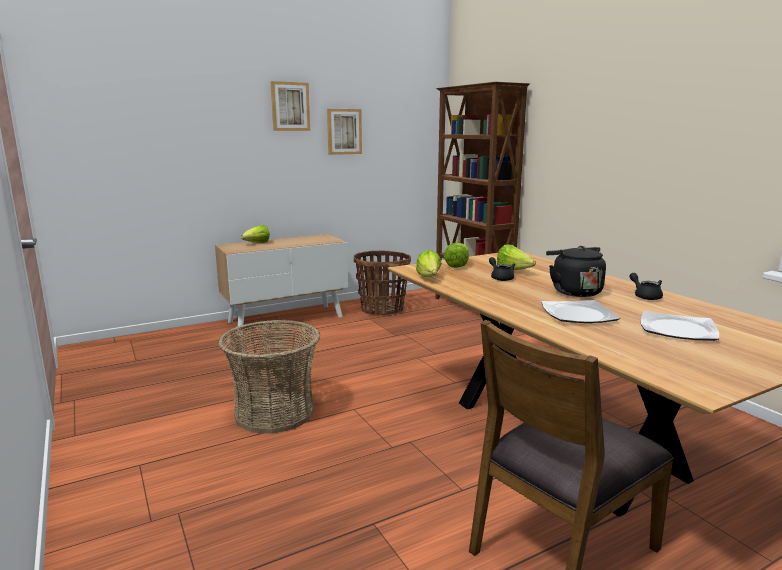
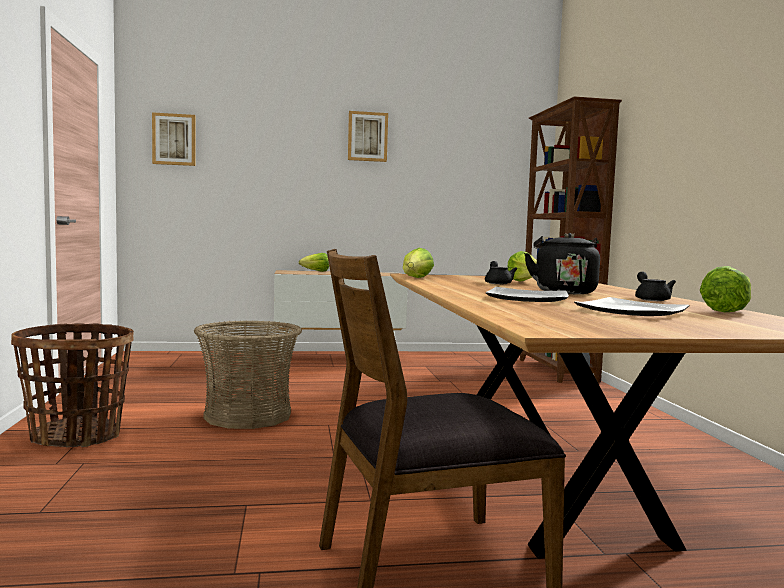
camera: 20 degrees right, 10 degrees down
picture [327,109,362,155] -> picture moved to [152,112,195,166]
basket [354,250,411,315] -> basket moved to [11,323,134,447]
lettuce [444,243,469,268] -> lettuce moved to [700,266,751,312]

